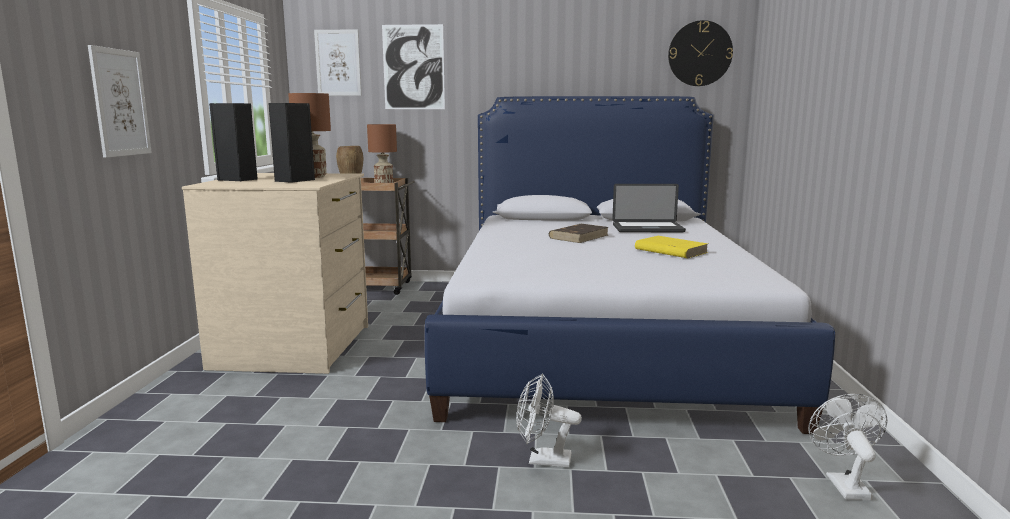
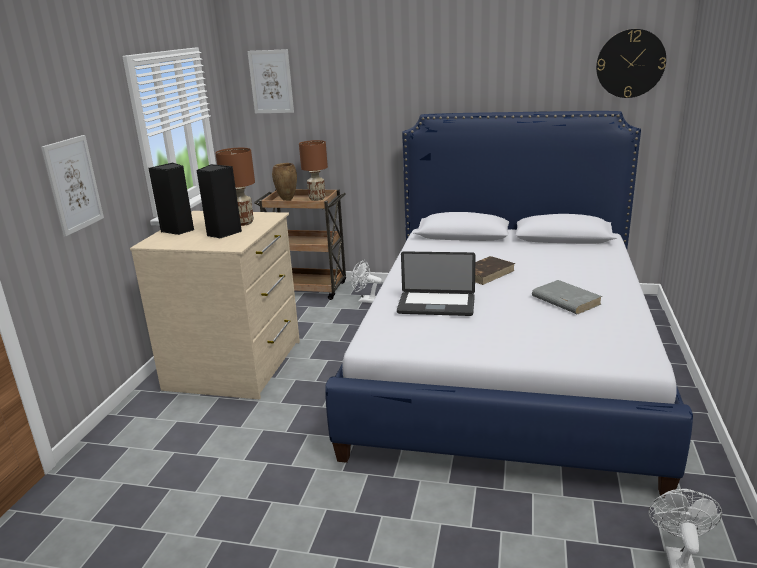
camera: 10 degrees right, 10 degrees up
picture [382,24,445,109] -> none
white fan [516,373,582,468] -> white fan moved to [351,259,382,303]
laptop [612,184,686,232] -> laptop moved to [397,251,476,316]
yellow book [635,236,708,258] -> grey book [532,280,602,314]

